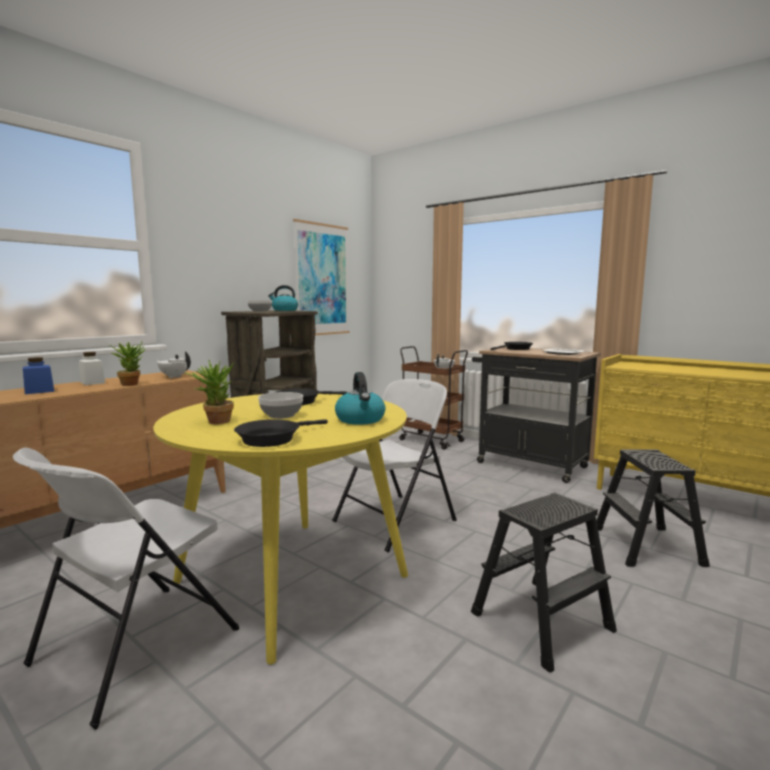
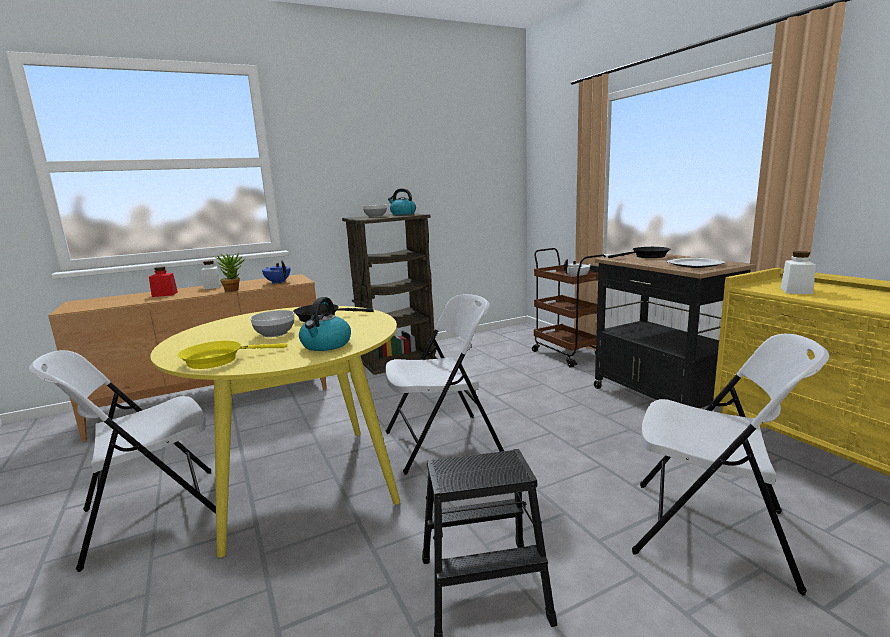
camera: 25 degrees right, 5 degrees up
blue jar [23,357,55,394] -> red jar [149,267,178,297]
white teapot [156,351,191,378] -> blue teapot [262,260,290,284]
potted plant [184,360,234,424] -> none
black frying pan [234,419,328,447] -> yellow frying pan [177,341,287,369]
picture [293,219,350,335] -> none
black step ladder [596,449,710,567] -> white chair [632,334,829,596]
none -> white jar [781,251,816,294]

